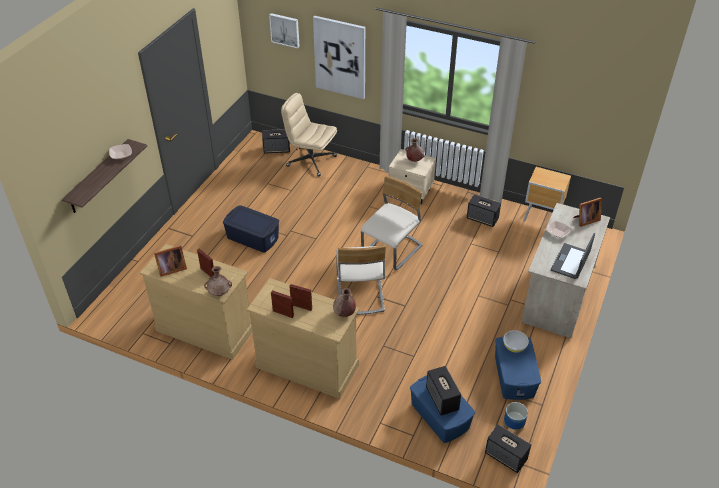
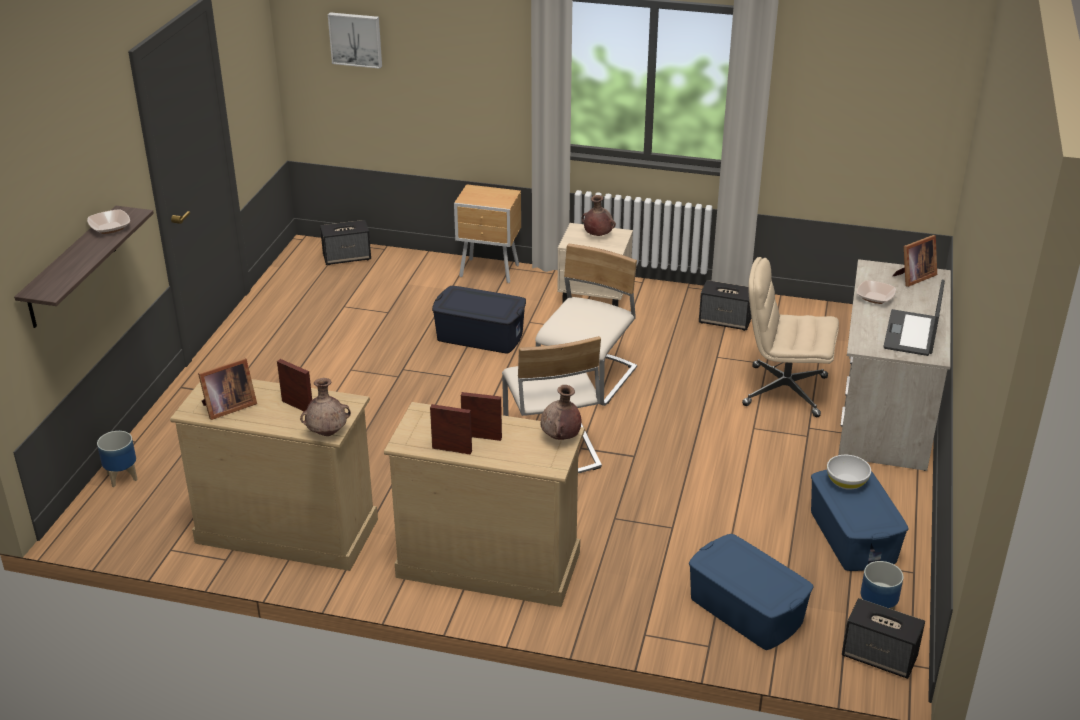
camera: 10 degrees left, 10 degrees down
blue storage box [223,205,279,253] -> blue storage box moved to [432,286,526,353]
beige office chair [281,93,337,176] -> beige office chair moved to [742,257,839,417]
picture [313,16,365,99] -> none
speaker [426,366,461,416] -> none
brown nightstand [523,167,571,222] -> brown nightstand moved to [454,184,521,283]
none -> planter [97,431,138,487]

